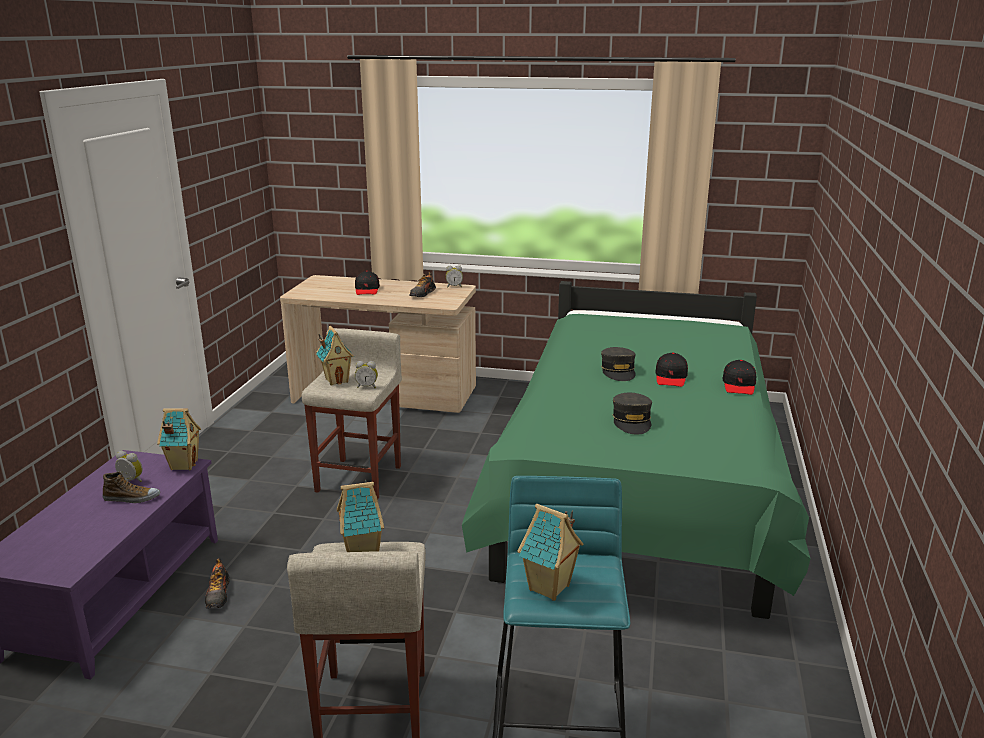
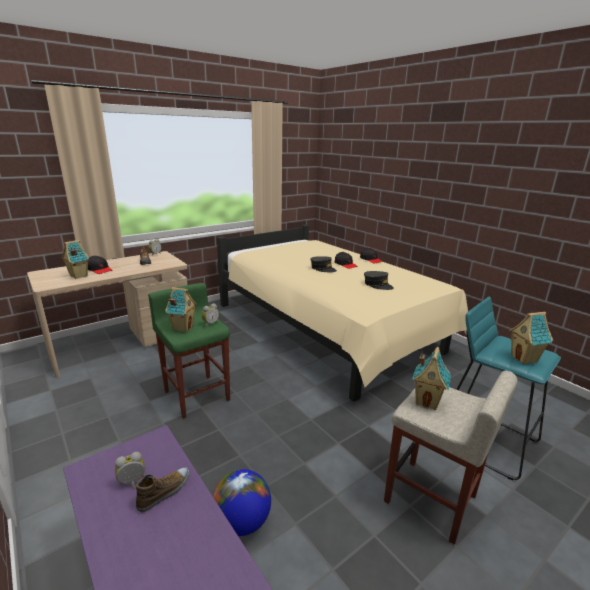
camera: 50 degrees left, 0 degrees up
toy house [157,408,201,470] -> toy house moved to [62,240,89,279]
shoe [205,558,230,609] -> globe [213,469,271,536]
beige stool [302,328,402,499] -> green stool [148,283,230,419]
green bed [462,281,810,619] -> beige bed [217,224,468,402]

